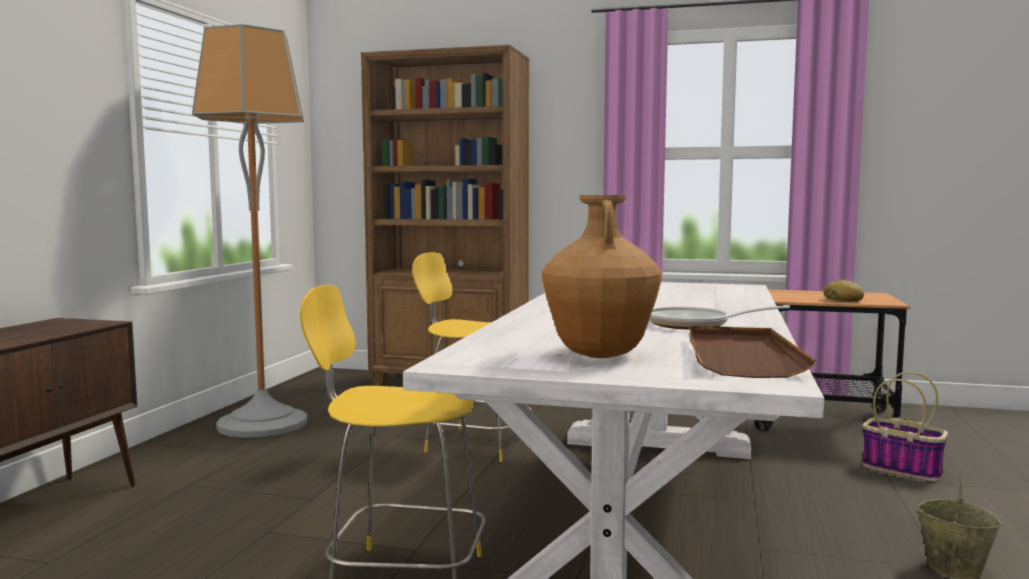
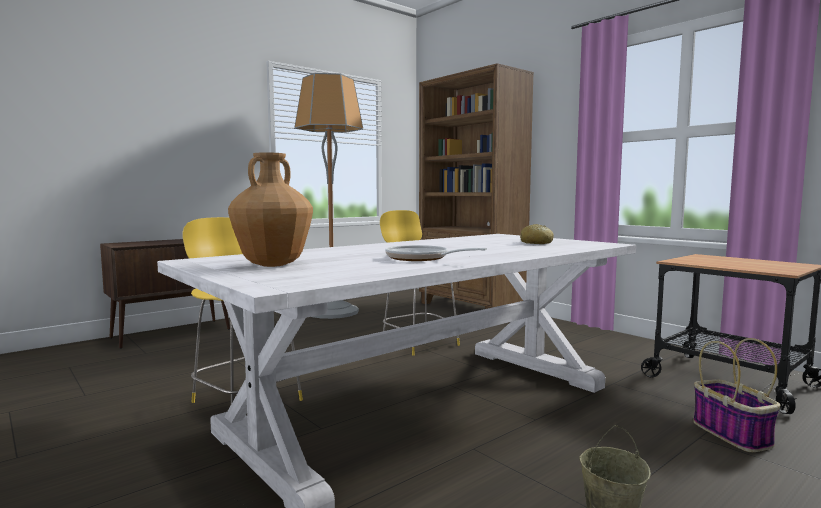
camera: 35 degrees right, 0 degrees up
brown tray [690,326,815,378] -> none
bread [823,280,864,302] -> bread moved to [520,224,554,244]

